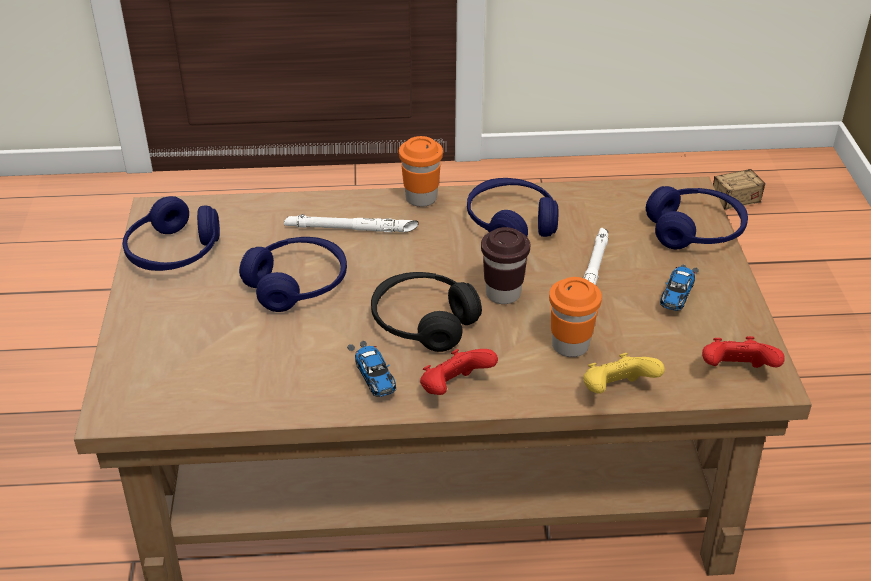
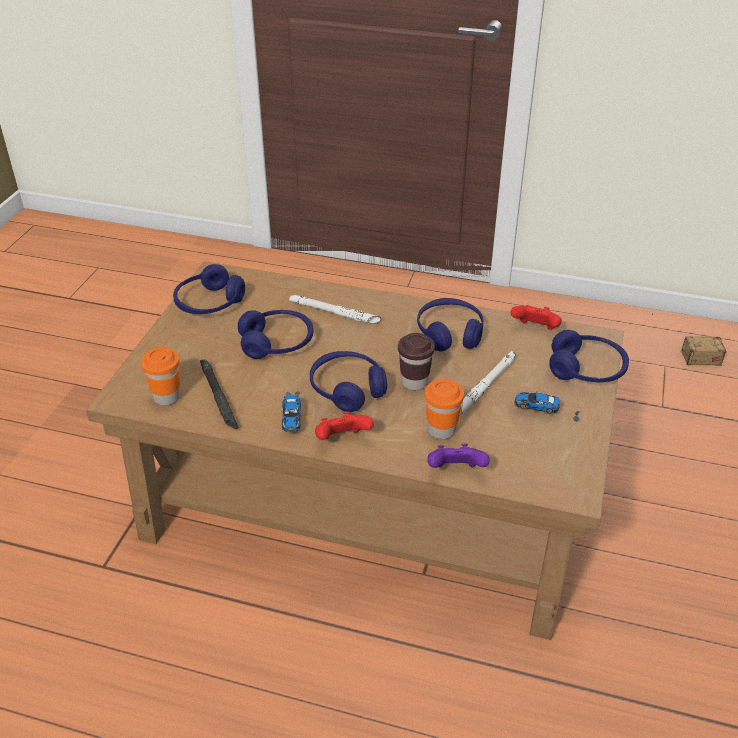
camera: 20 degrees right, 0 degrees up
black headphones [371,272,482,352] -> blue headphones [310,351,387,412]
orange cup [399,136,443,207] -> orange cup moved to [141,347,180,406]
yellow game controller [583,353,665,394] -> purple game controller [427,444,490,468]
toy car [660,265,699,311] -> toy car turned 60 degrees clockwise [514,392,580,421]
red game controller [702,336,785,368] -> red game controller moved to [511,305,562,330]
none -> black flashlight [200,359,238,429]

